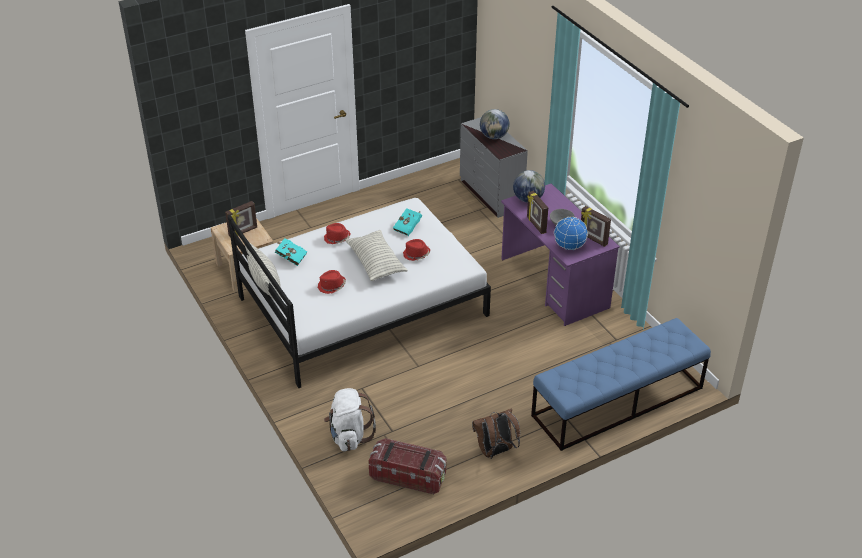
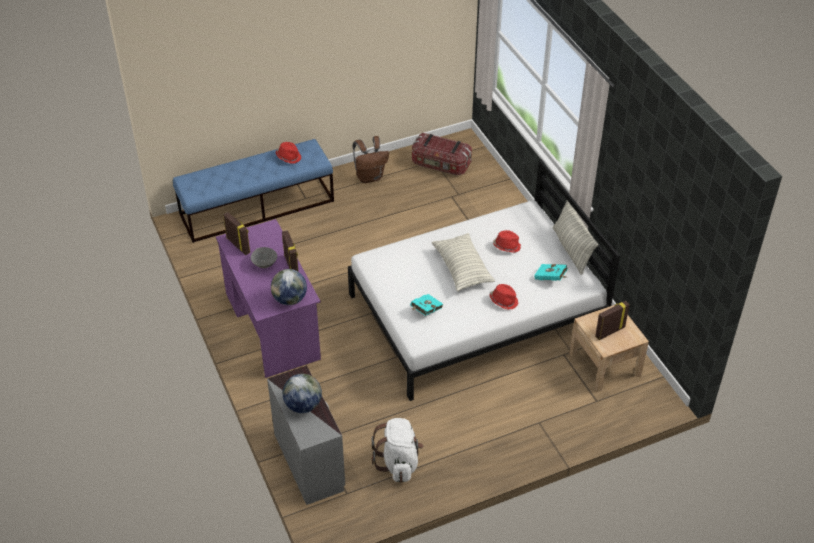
camera: 175 degrees left, 5 degrees up
white backpack [324,388,376,451] -> white backpack moved to [371,418,423,482]
red hat [403,239,430,261] -> red hat moved to [276,142,301,164]
globe [554,217,588,250] -> none

